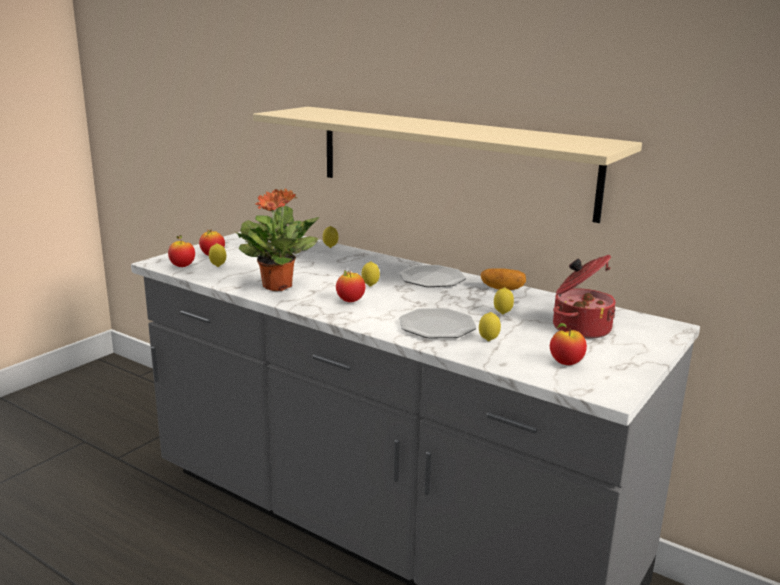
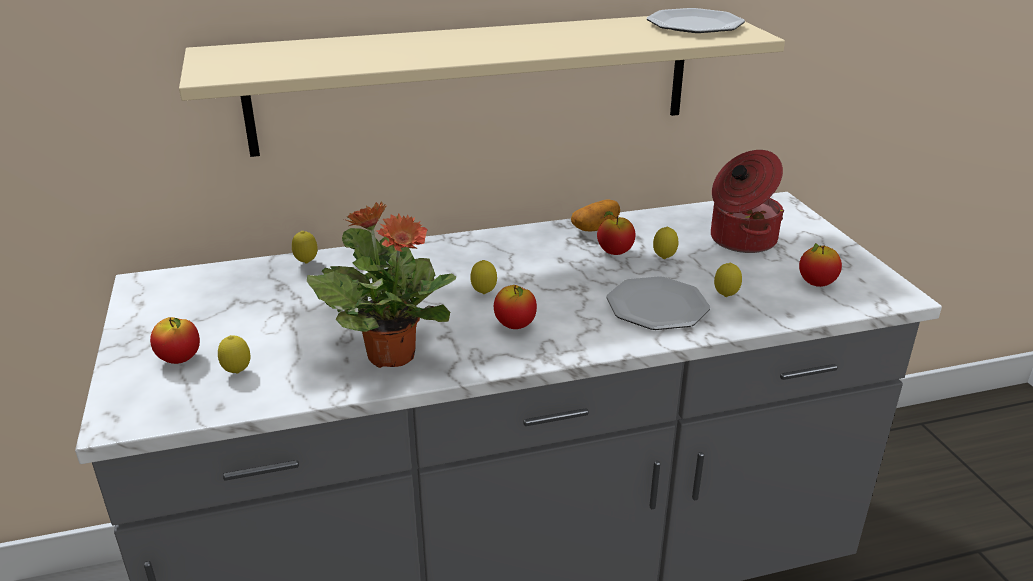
camera: 50 degrees left, 10 degrees up
apple [168,235,195,267] -> apple moved to [597,211,635,255]
plate [400,265,466,287] -> plate moved to [647,8,745,33]

